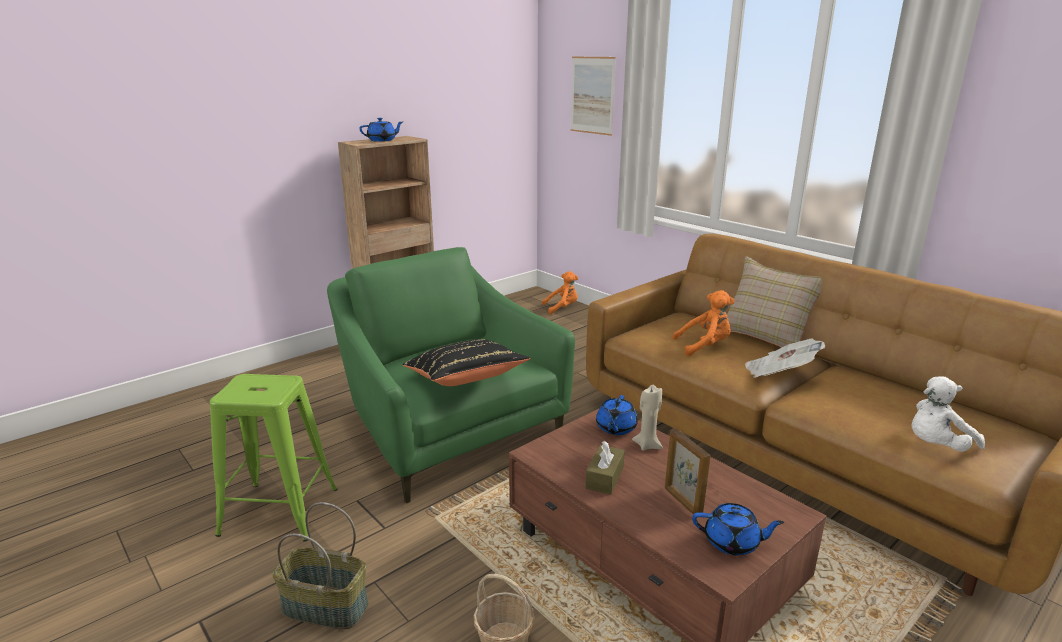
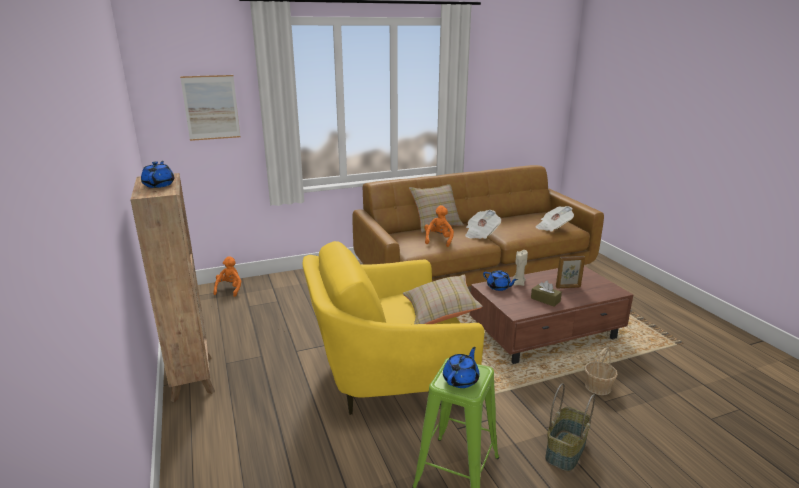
camera: 70 degrees left, 0 degrees up
green armchair [327,247,575,503] -> yellow armchair [302,241,485,415]
black pillow [402,339,530,386] -> beige pillow [403,274,483,324]
blue teapot [692,503,784,555] -> blue teapot moved to [443,347,479,388]
white plush toy [912,376,985,452] -> newspaper [535,206,574,231]

